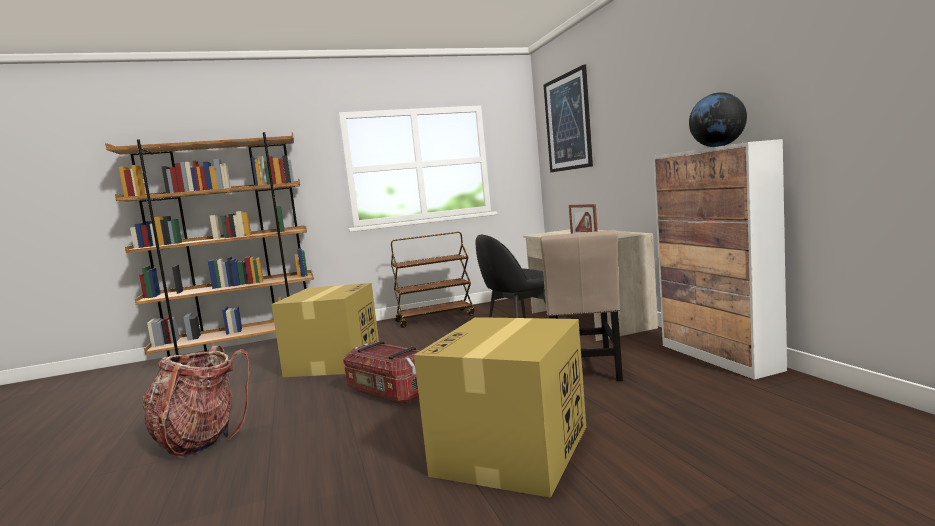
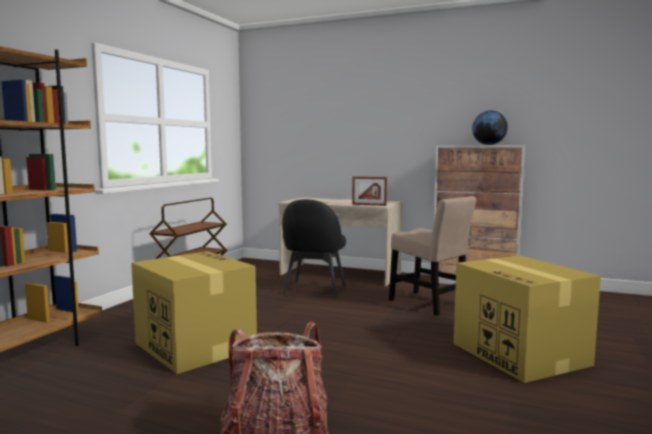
camera: 50 degrees left, 0 degrees up
storage box [343,341,421,405] -> none
picture [544,64,593,172] -> none

